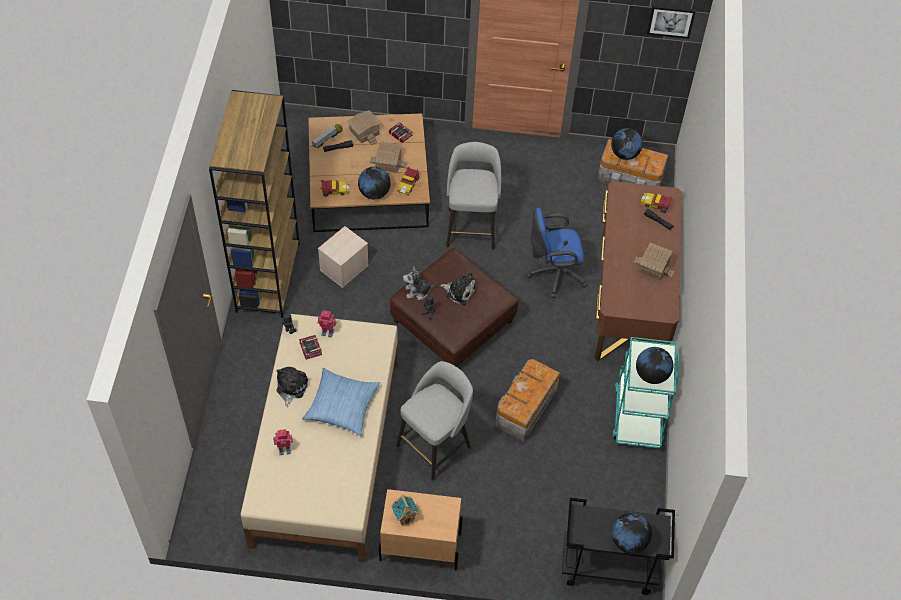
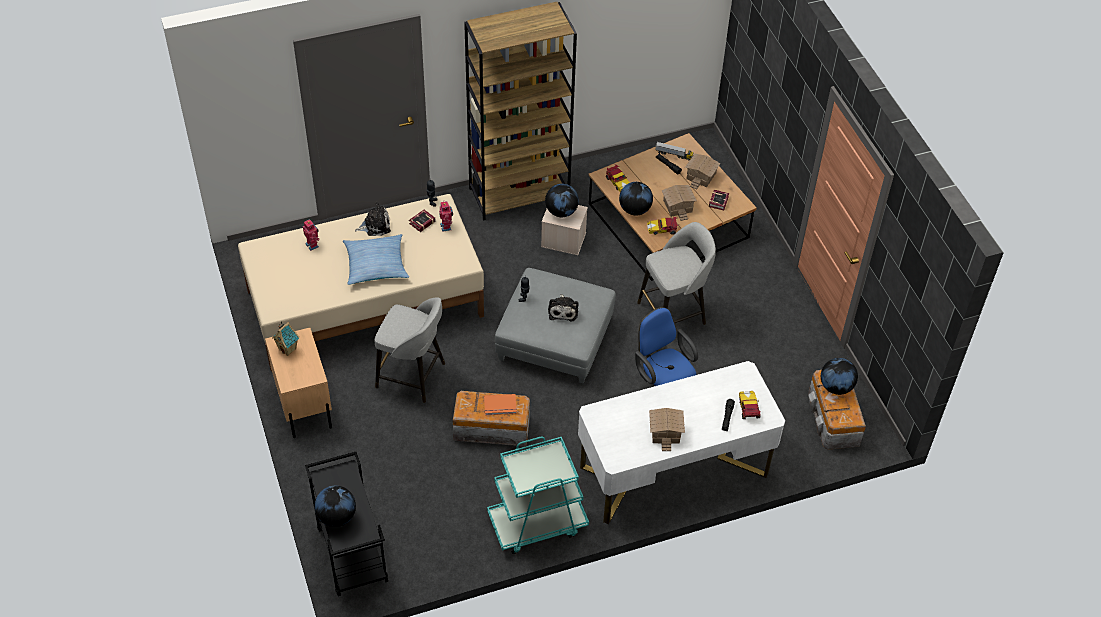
camera: 65 degrees right, 5 degrees down
brown ottoman [390,248,518,367] -> grey ottoman [495,268,616,384]
plush toy [403,266,436,300] -> none
brown desk [595,181,682,361] -> white desk [578,361,785,524]
globe [636,347,673,384] -> globe moved to [545,184,579,217]
picture [647,5,696,39] -> none
none -> orange book [484,394,517,415]

